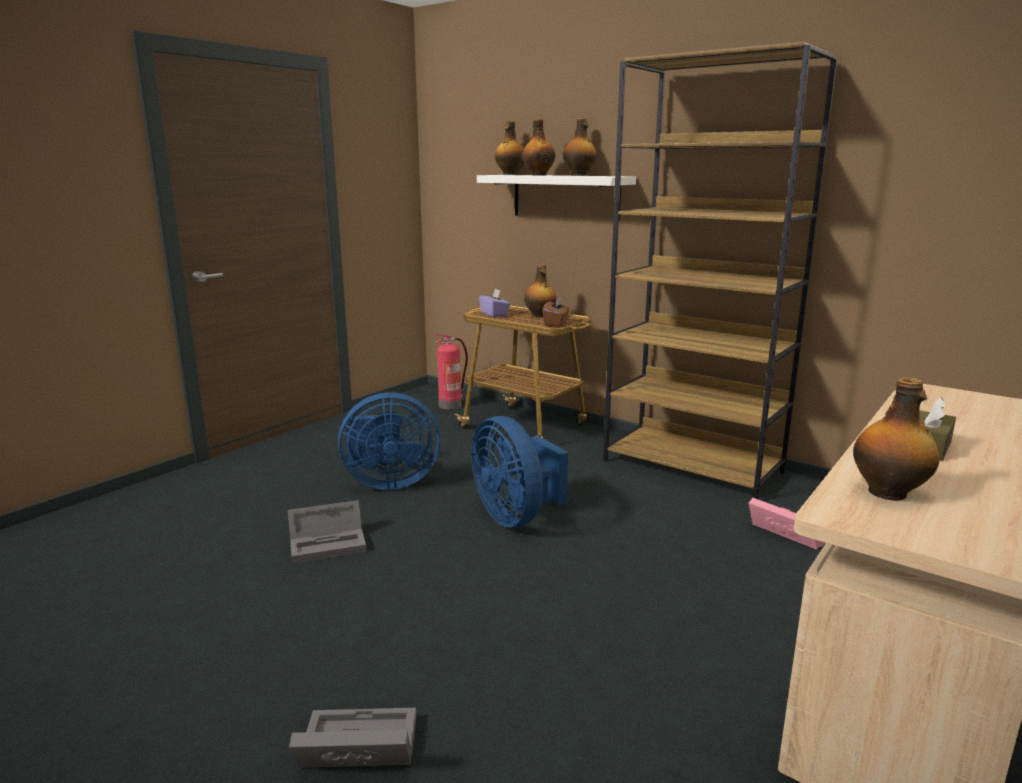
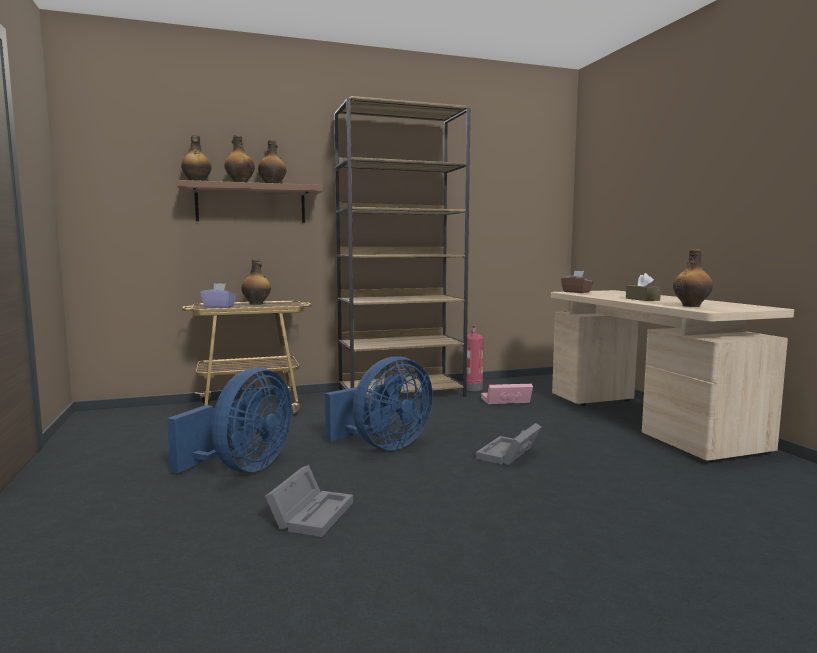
camera: 55 degrees left, 10 degrees down
grey storage box [289,708,416,768] -> grey storage box moved to [476,423,541,465]
fire extinguisher [434,334,468,410] -> fire extinguisher moved to [466,325,484,391]
blue fan [471,416,568,527] -> blue fan turned 45 degrees counterclockwise [325,356,433,450]
white shelf [477,175,636,221] -> brown shelf [177,180,323,223]
brown tissue box [543,297,570,326] -> brown tissue box moved to [561,271,593,293]

